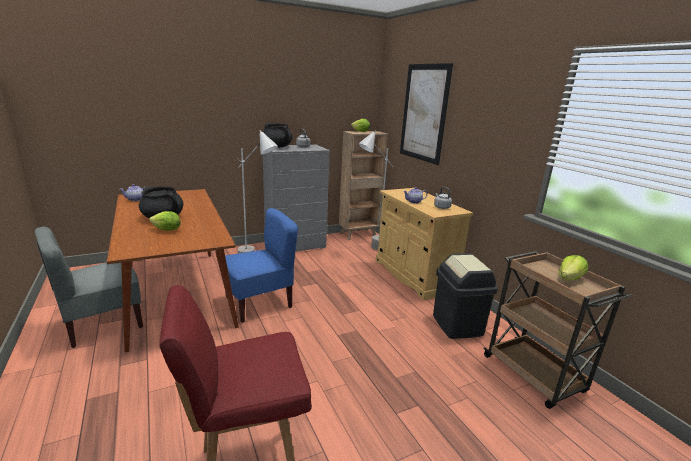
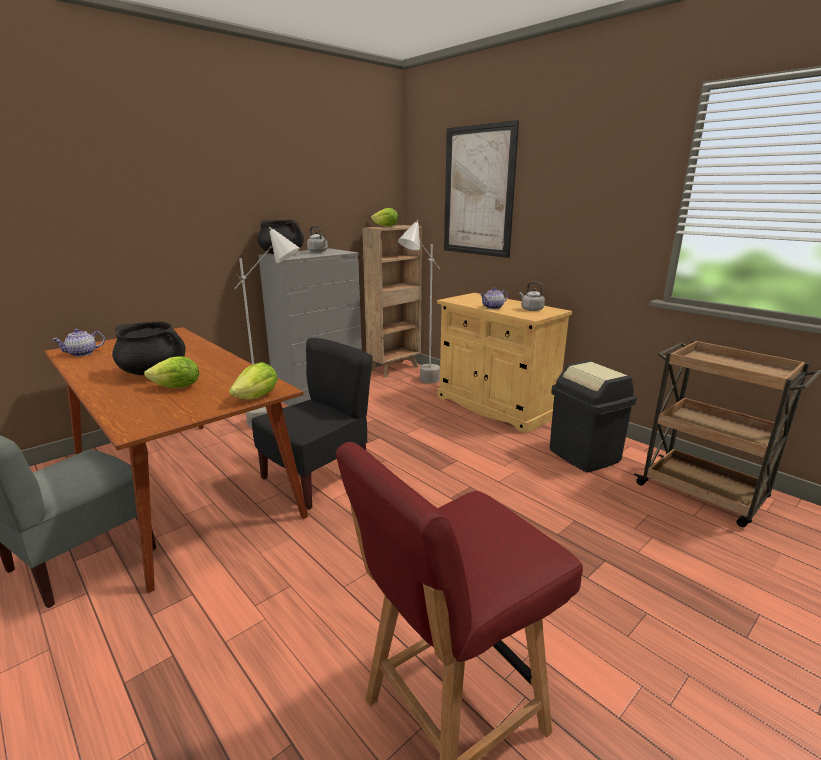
camera: 15 degrees left, 0 degrees up
blue chair [225,208,298,323] -> black chair [252,338,373,510]
lettuce [558,255,588,281] -> lettuce moved to [229,362,278,400]

